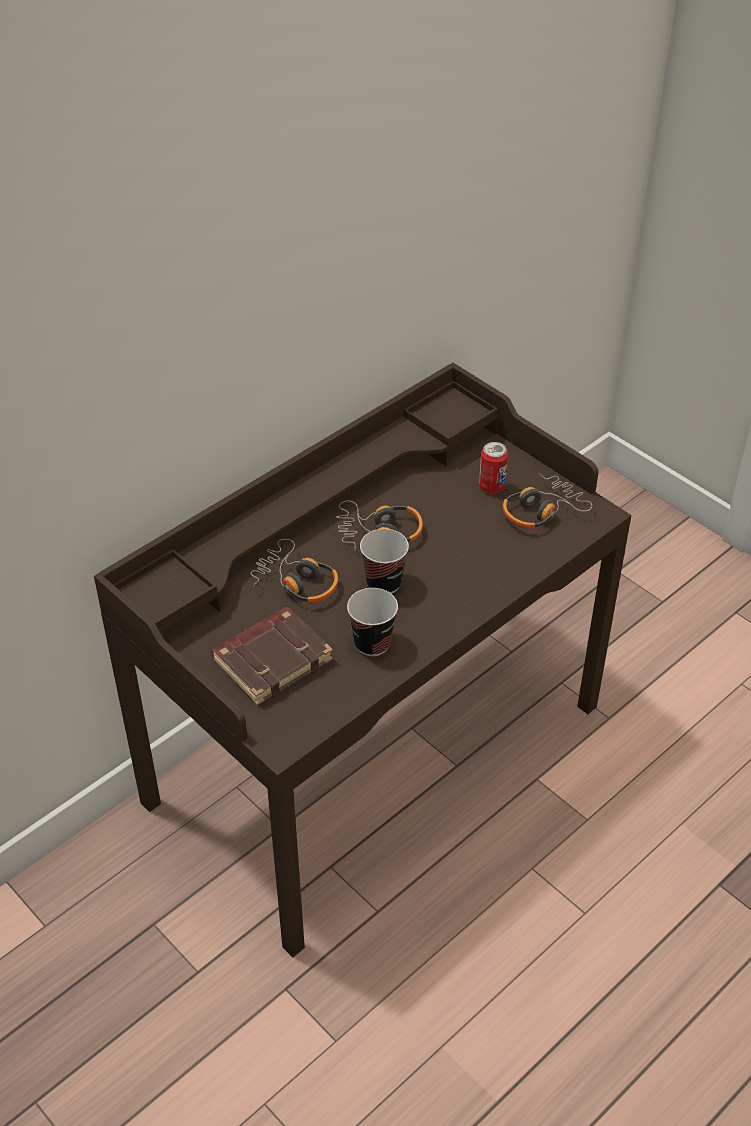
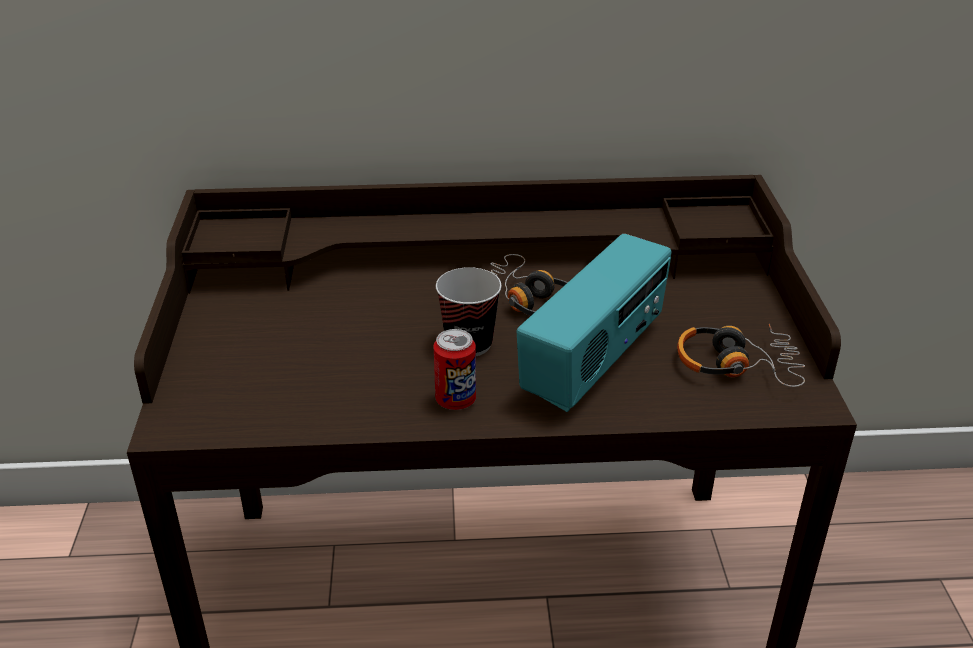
camera: 40 degrees right, 10 degrees down
brown book [212,607,333,705] -> none
headphones [250,539,338,603] -> none
cup [347,588,398,656] -> none
can [479,442,508,493] -> can moved to [433,329,476,410]
none -> radio [517,234,672,412]

